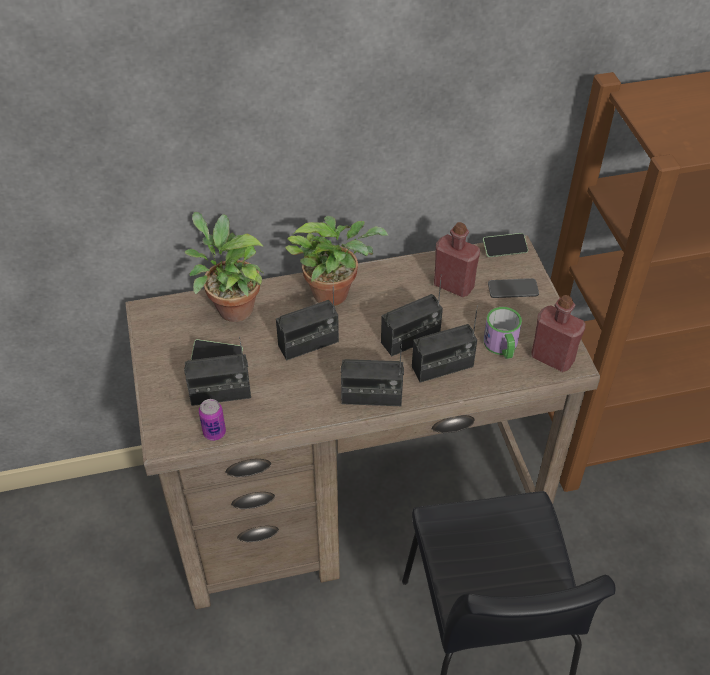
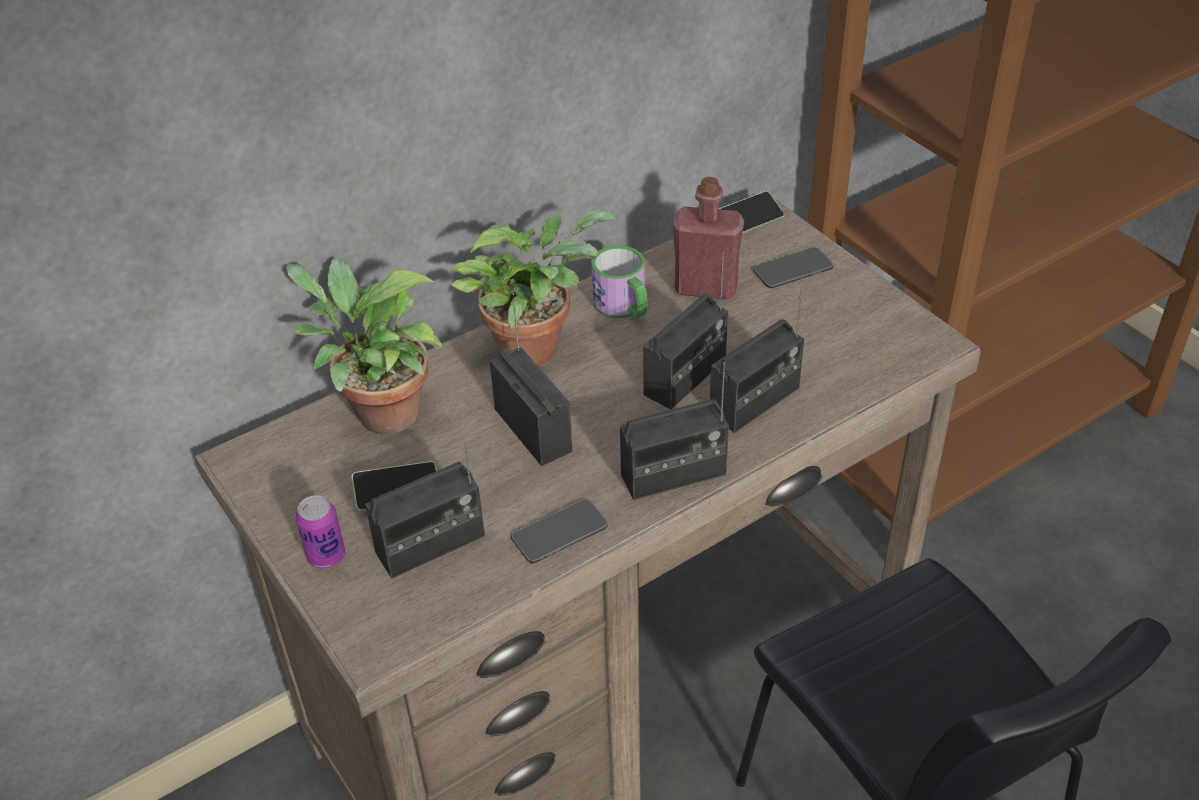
camera: 20 degrees left, 5 degrees down
can [199,399,226,441] -> can moved to [296,495,345,569]
radio [276,281,339,361] -> radio turned 75 degrees counterclockwise [490,292,573,466]
mug [483,307,522,359] -> mug moved to [592,245,648,319]
red bottle [531,295,586,372] -> none
none -> phone [511,498,608,563]

